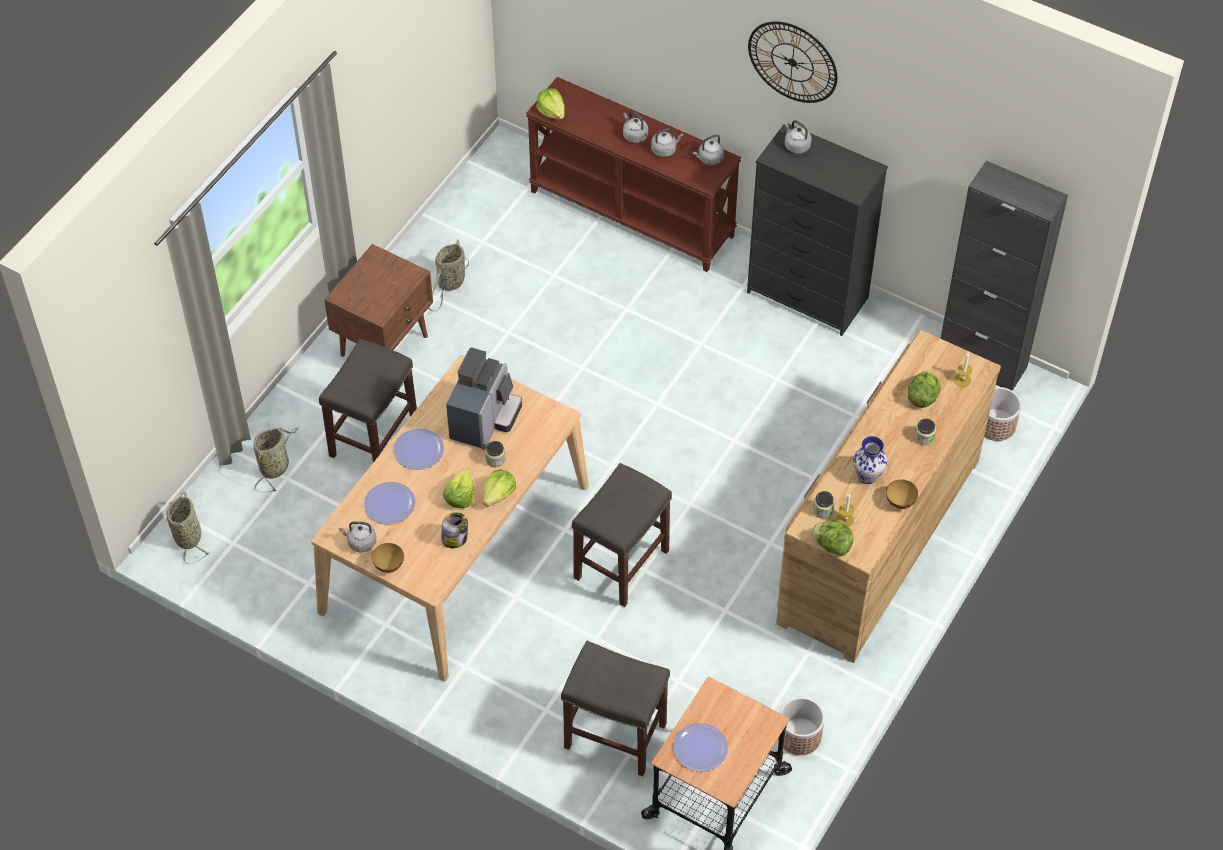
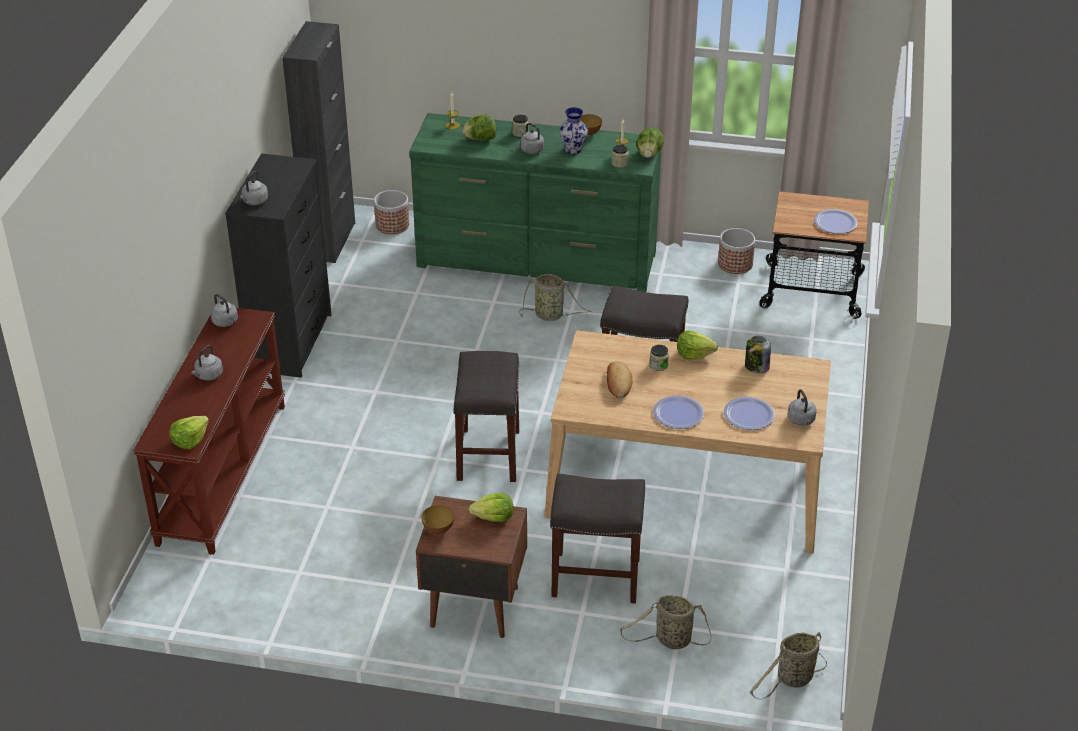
camera: 110 degrees left, 15 degrees down
bowl [372,543,404,573] -> bowl moved to [421,505,454,534]
basket [428,239,469,311] -> basket moved to [519,274,592,321]
lettuce [443,469,474,509] -> lettuce moved to [468,493,513,522]
coffee machine [446,348,522,450] -> bread [607,361,632,398]
grey stool [561,641,670,776] -> grey stool moved to [453,351,519,482]
grey kettle [651,128,683,157] -> grey kettle moved to [520,123,544,154]
wall clock [748,21,837,103] -> none
brown dresser [776,330,1001,663] -> green dresser [409,113,661,292]

